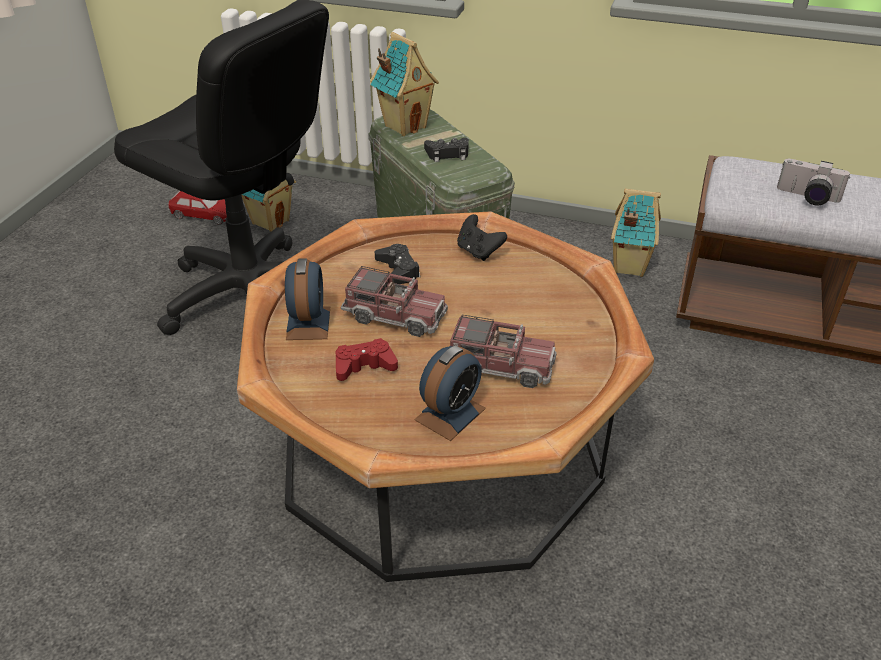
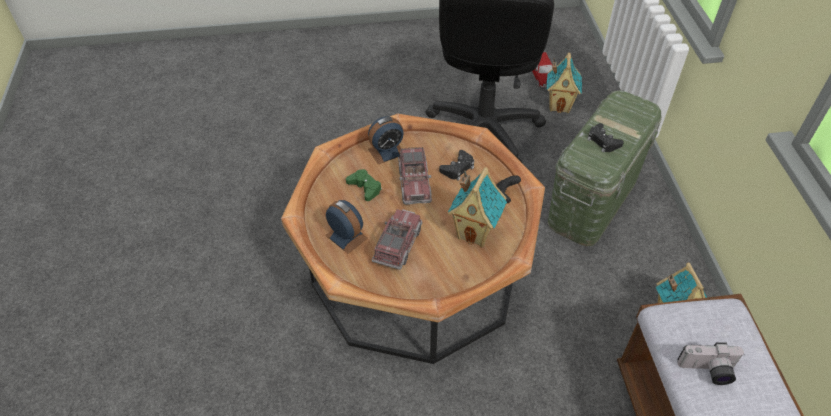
camera: 65 degrees right, 10 degrees up
red game controller [335,338,398,381] -> green game controller [346,169,382,201]
toy house [370,32,439,136] -> toy house moved to [448,167,507,247]
alarm clock [414,345,486,441] -> alarm clock turned 150 degrees counterclockwise [325,200,368,254]
toy truck [450,315,557,388] -> toy truck turned 150 degrees counterclockwise [372,209,422,270]
camera [777,159,850,206] -> camera turned 90 degrees counterclockwise [677,342,745,385]

